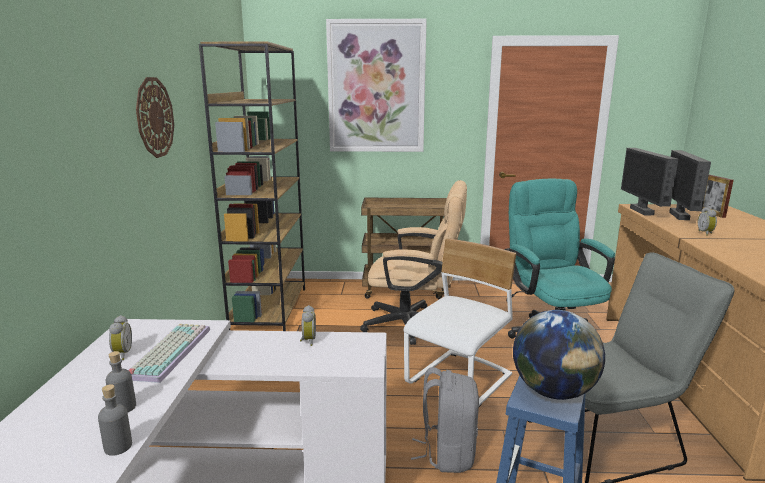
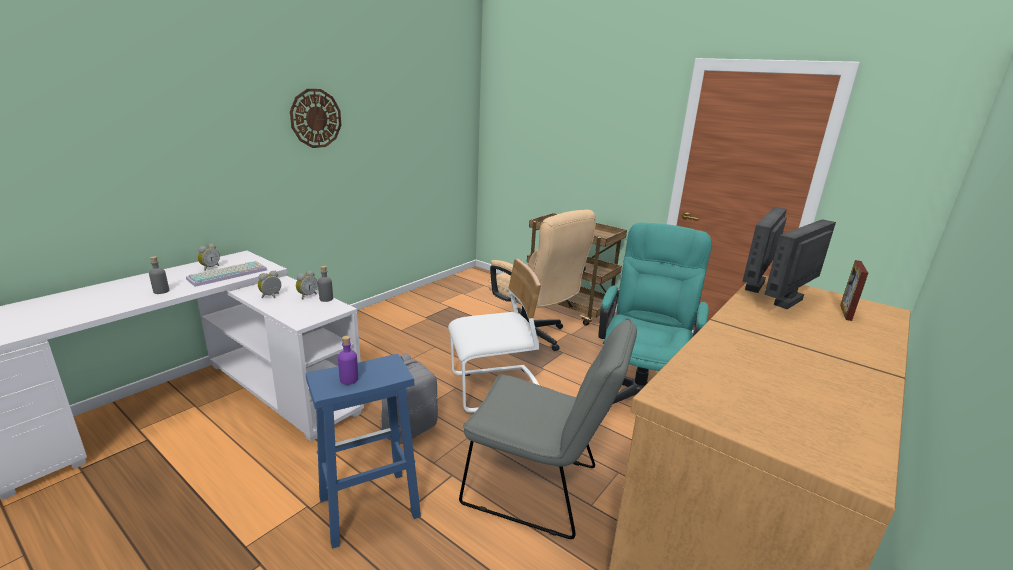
camera: 35 degrees right, 5 degrees up
grey bottle [98,384,132,456] -> grey bottle moved to [318,266,333,302]
brown bookcase [199,42,305,331] -> none
picture [326,19,427,152] -> none
globe [513,310,605,400] -> purple bottle [338,336,358,385]
alarm clock [698,207,717,236] -> alarm clock moved to [258,271,281,298]

